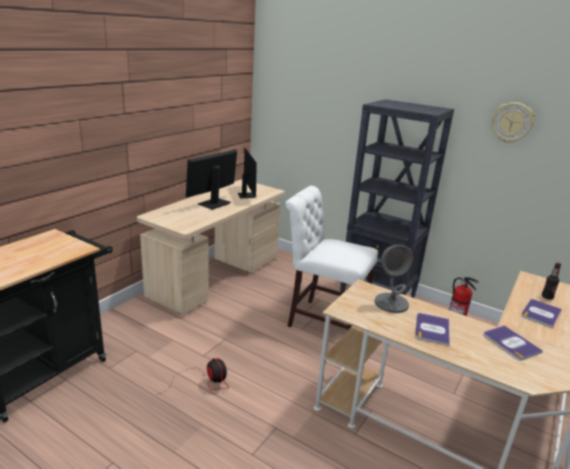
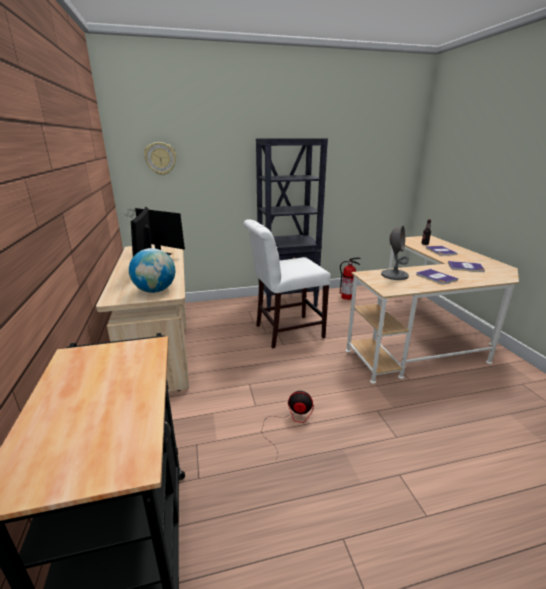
camera: 45 degrees left, 0 degrees up
wall clock [492,102,535,143] -> wall clock moved to [144,142,176,175]
none -> globe [129,248,175,293]

